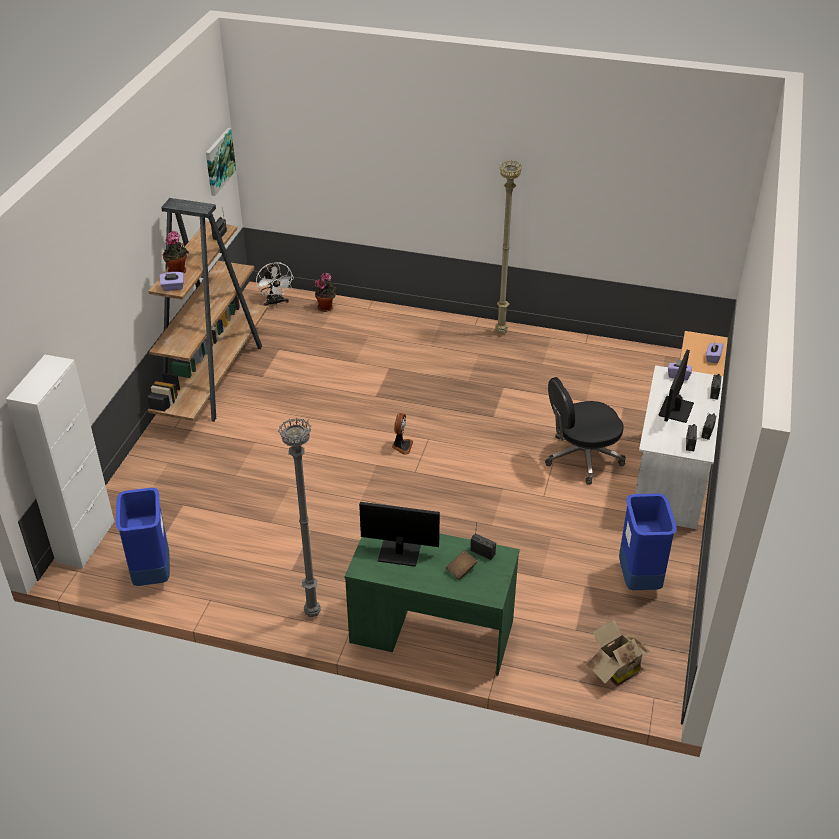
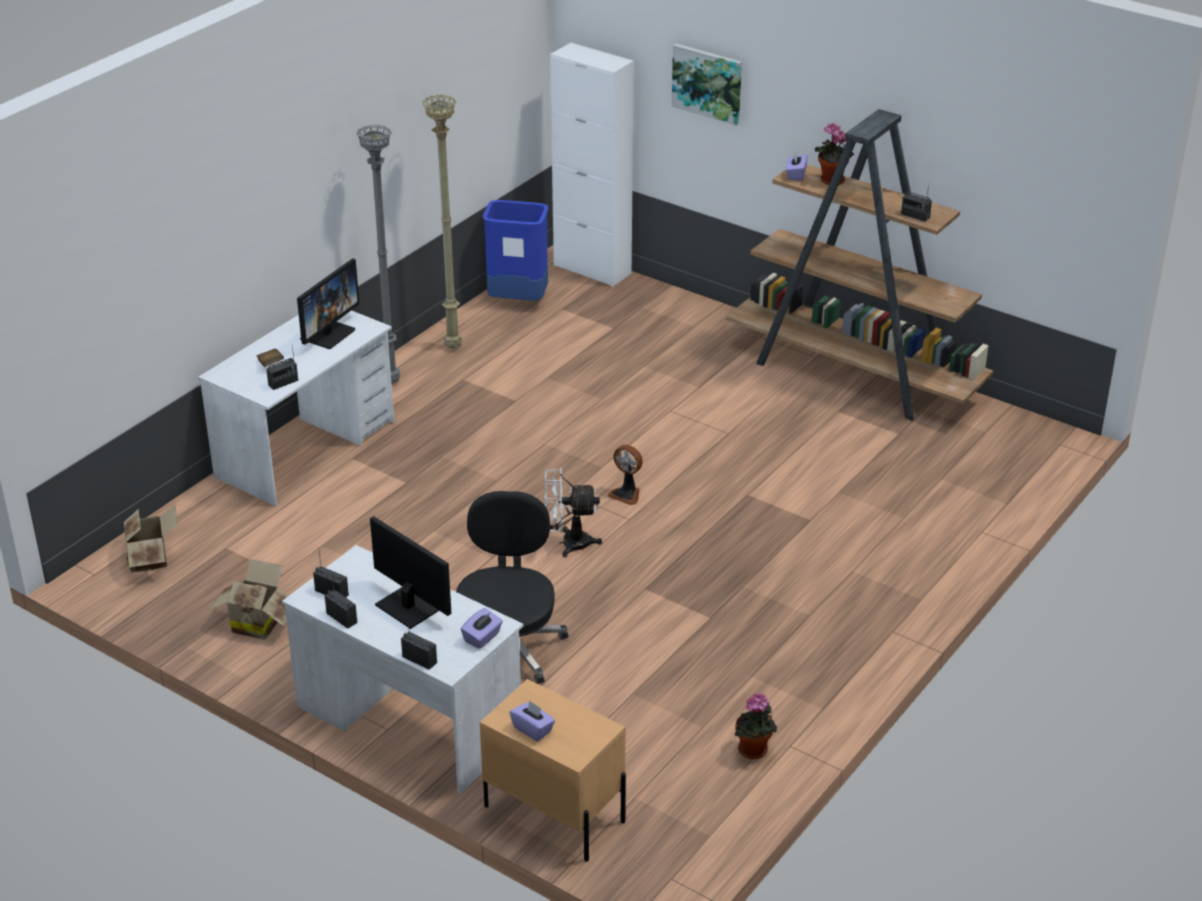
camera: 110 degrees right, 5 degrees down
picture [206,128,236,196] -> picture moved to [672,43,742,126]
white fan [256,262,294,306] -> white fan moved to [545,468,602,557]
potted plant [312,273,337,312] -> potted plant moved to [734,693,777,759]
green desk [344,533,520,676] -> white desk [198,310,394,506]
beige floor lamp [495,160,523,334] -> beige floor lamp moved to [422,94,462,349]
blue trash can [619,493,677,590] -> cardboard box [209,559,288,640]

